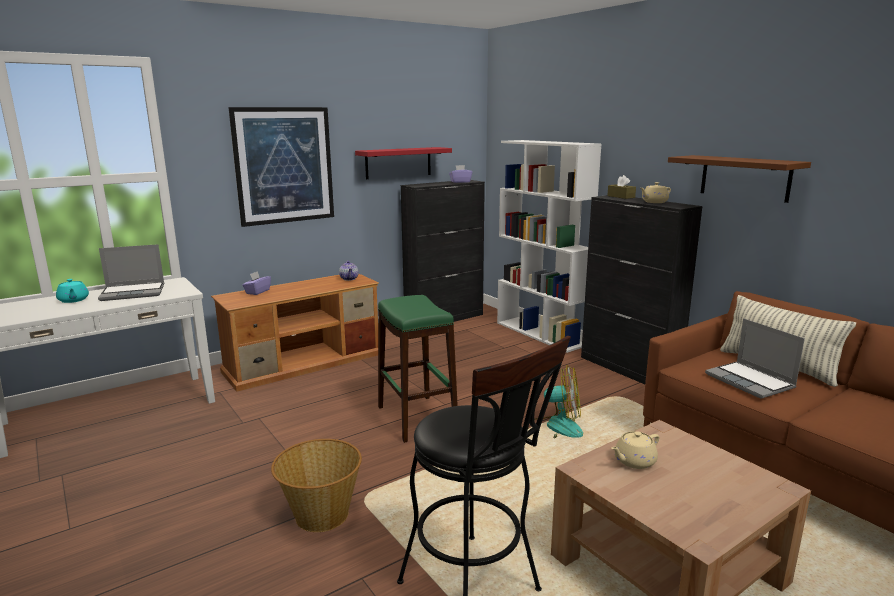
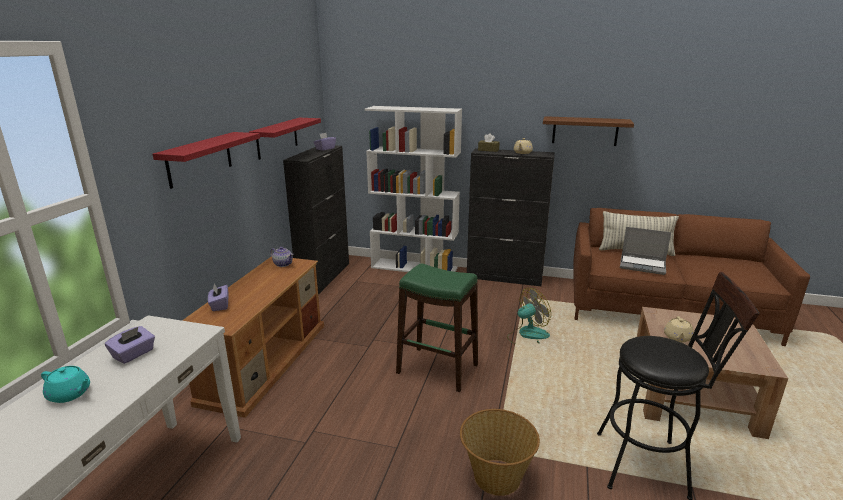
camera: 40 degrees left, 5 degrees up
laptop [98,244,164,301] -> purple tissue box [105,326,155,364]
picture [228,107,334,227] -> red shelf [153,132,260,189]

